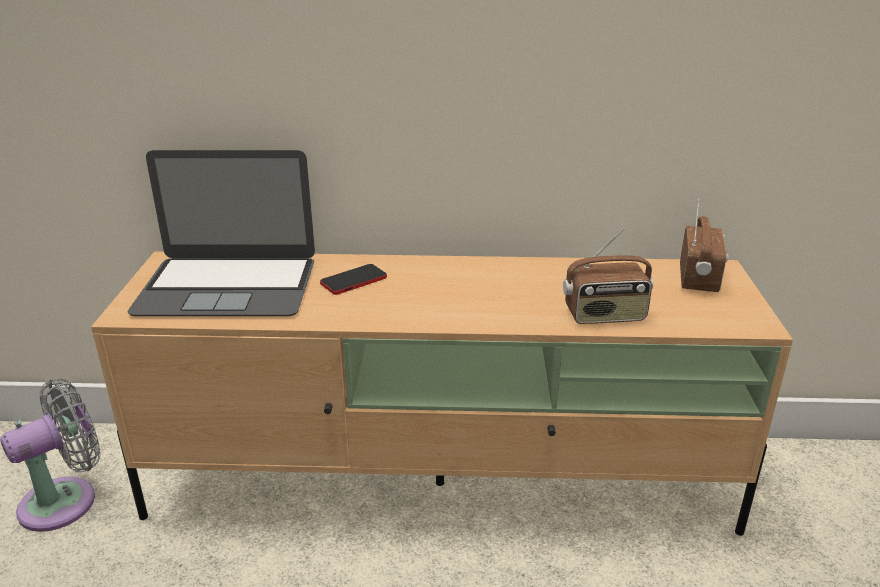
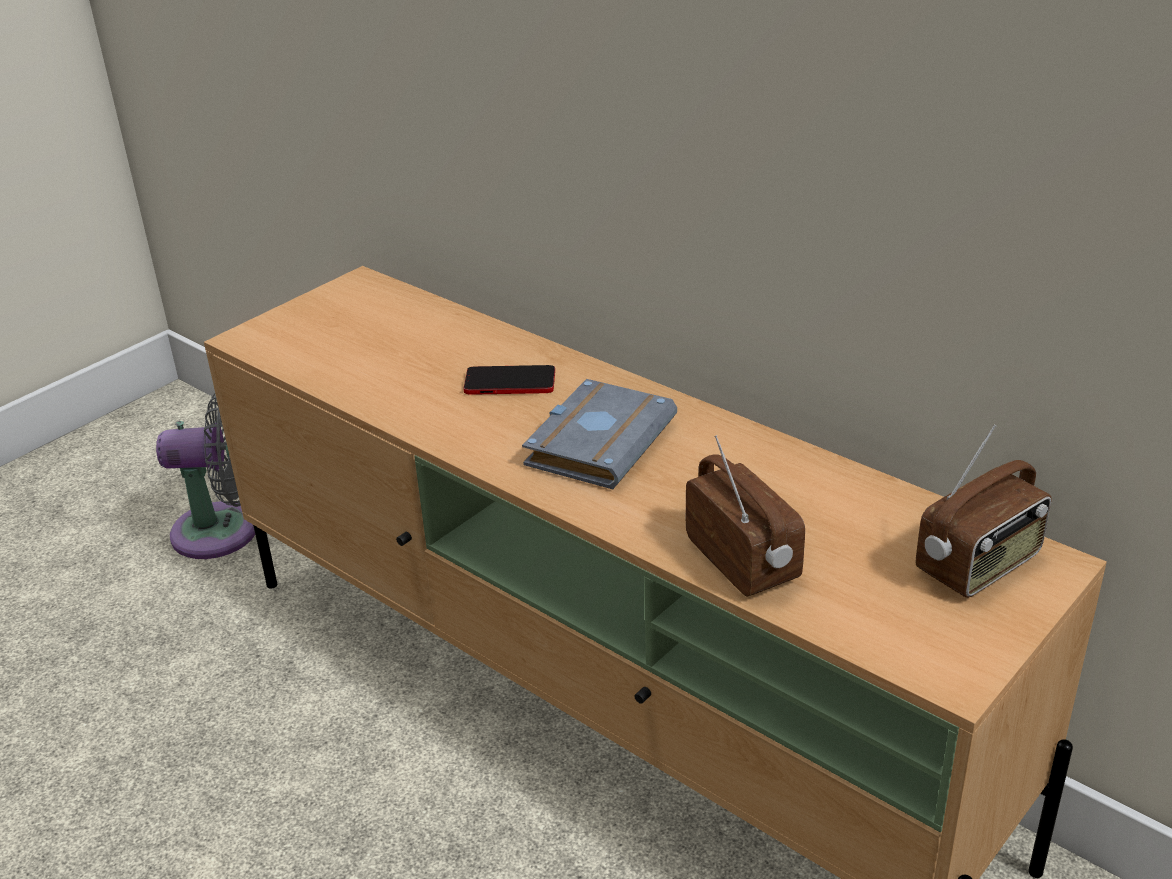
camera: 40 degrees right, 5 degrees up
laptop [127,150,315,316] -> none
radio [563,228,653,324] -> radio turned 150 degrees counterclockwise [686,435,805,597]
none -> grey book [522,379,677,489]

